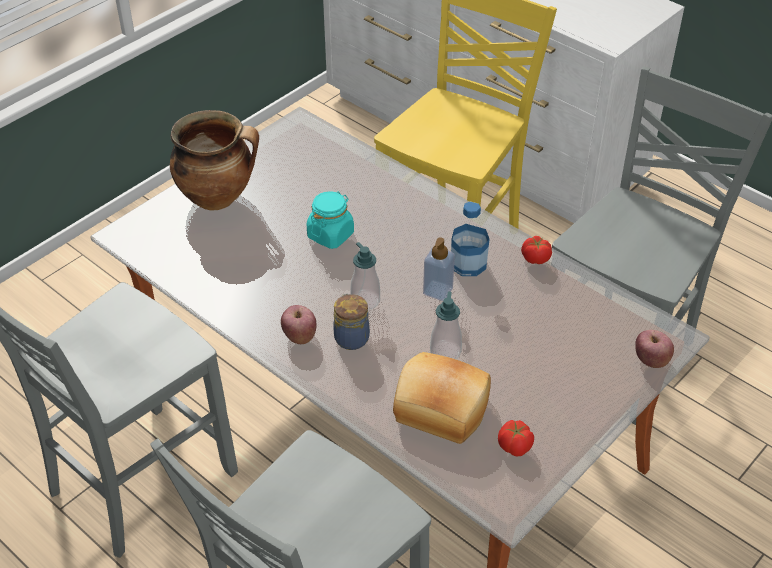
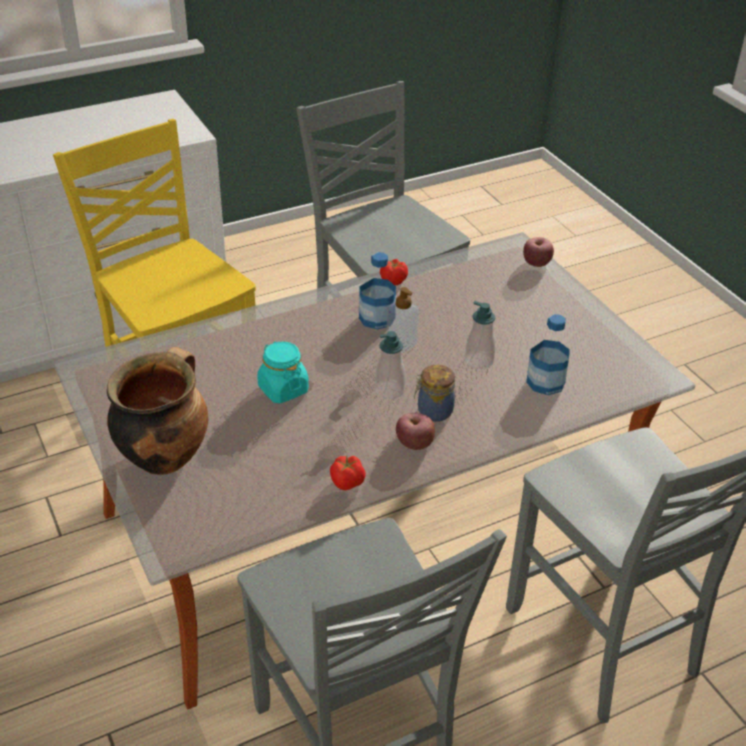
camera: 70 degrees left, 5 degrees down
bread [393,352,491,444] -> bottle [526,314,570,395]
tomato [498,420,534,457] -> tomato moved to [330,455,366,490]

